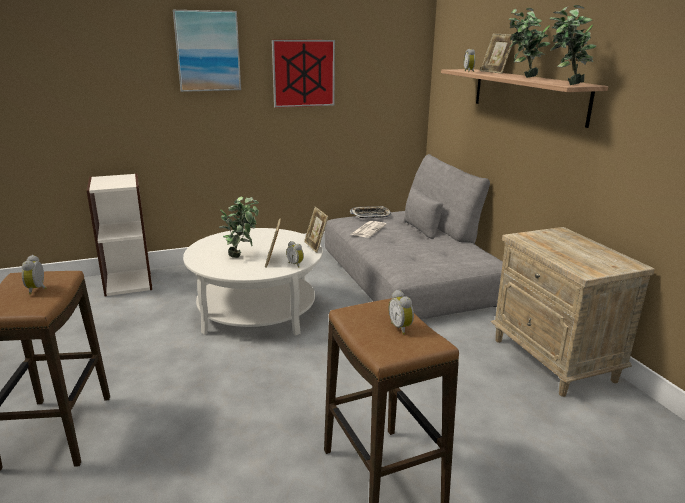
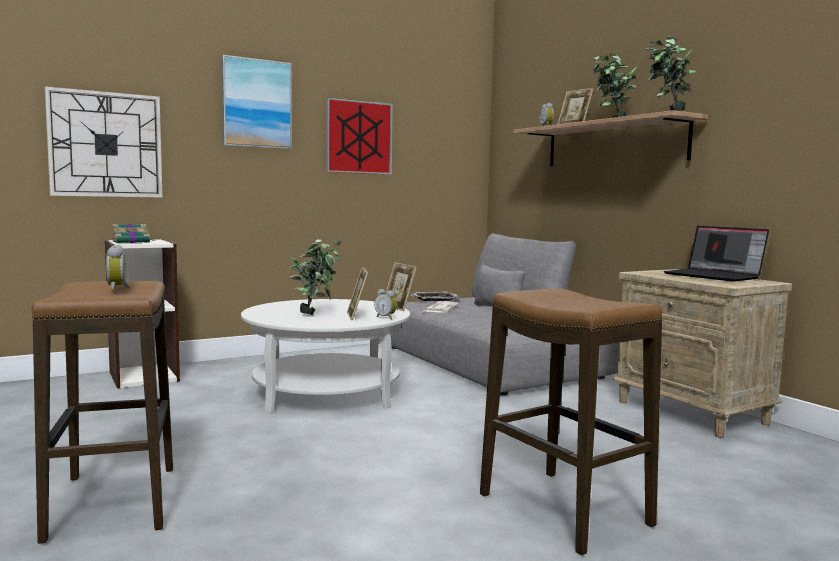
camera: 10 degrees left, 15 degrees down
alarm clock [389,290,414,334] -> none
none -> wall clock [45,86,162,197]
none -> book [112,224,156,243]
none -> laptop [664,226,769,282]

